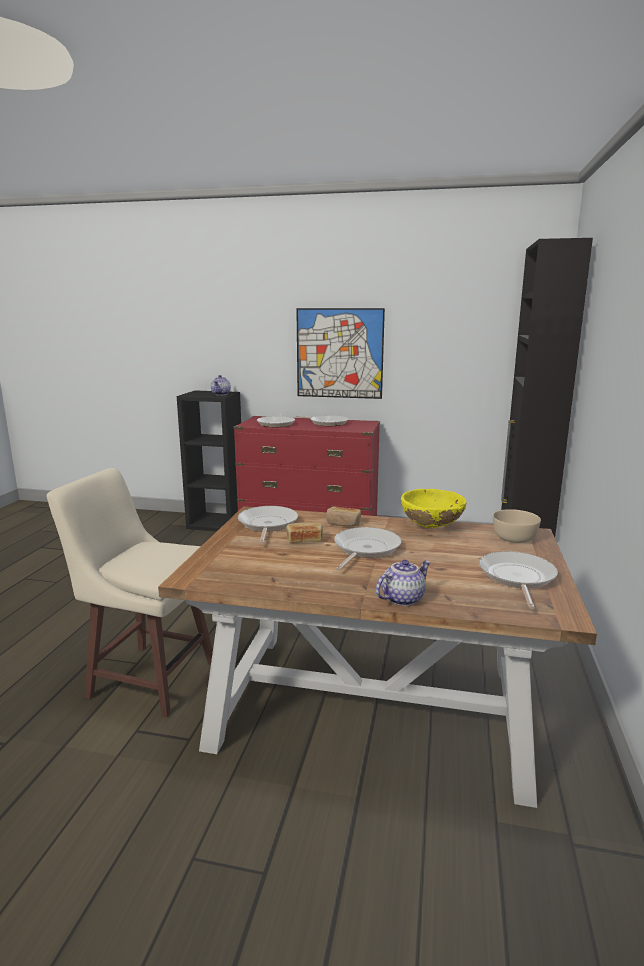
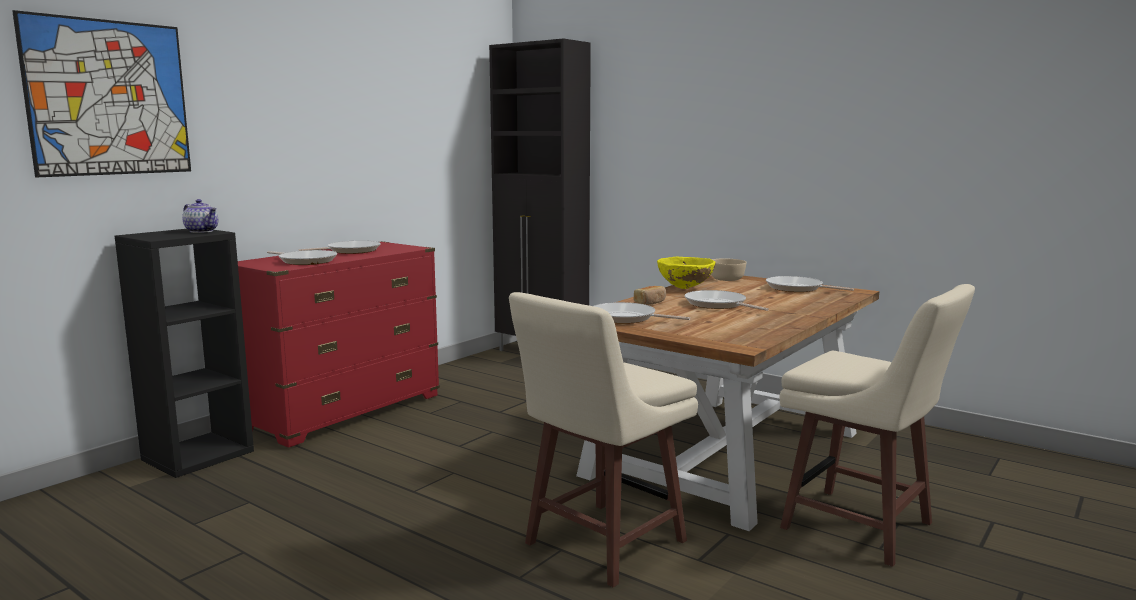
camera: 65 degrees left, 5 degrees down
bread [286,522,323,543] -> none
picture [296,308,385,399] -> picture moved to [12,10,191,177]
teapot [376,560,431,606] -> none
none -> beige stool [780,284,975,567]

